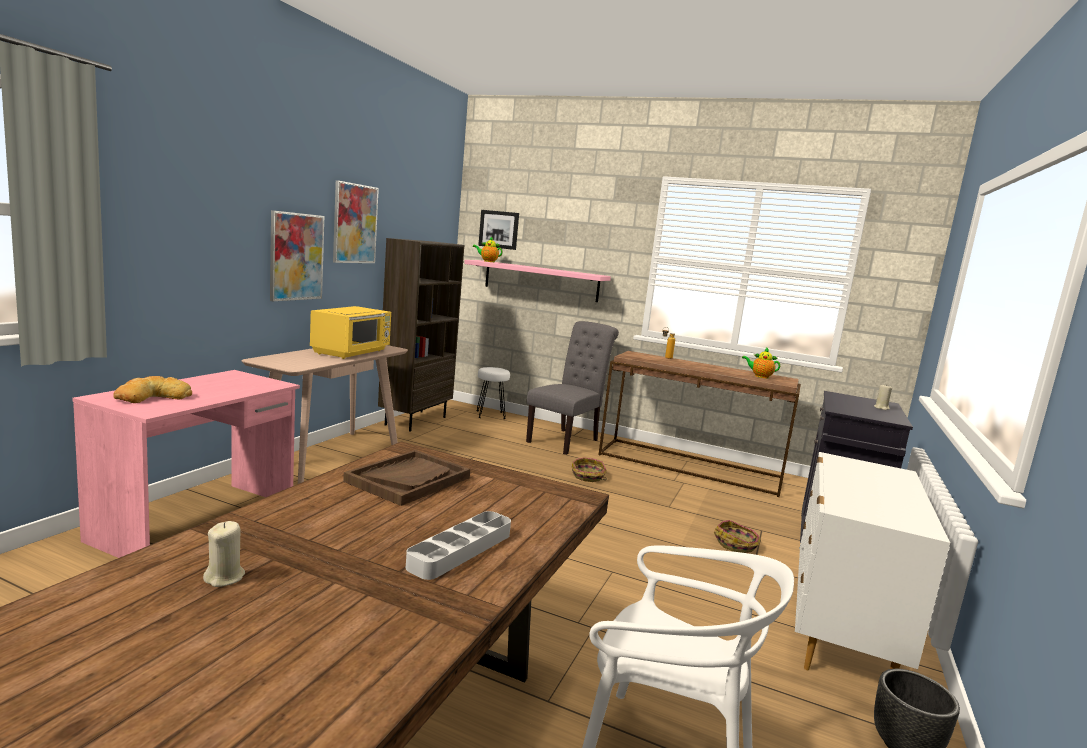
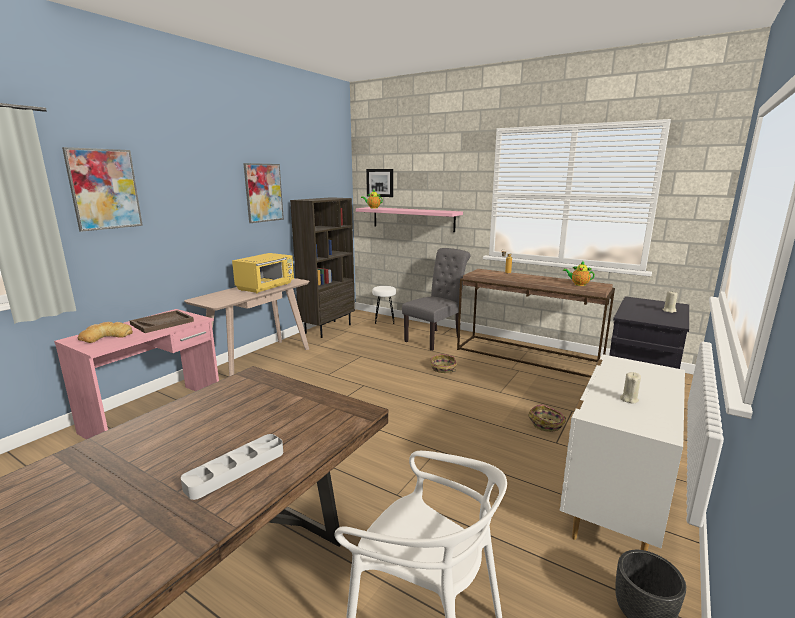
camera: 10 degrees right, 5 degrees up
beige candle [203,521,245,587] -> beige candle moved to [620,372,641,404]
picture [270,210,324,301] -> picture moved to [62,147,143,232]
brown tray [343,450,470,506] -> brown tray moved to [130,310,194,333]

